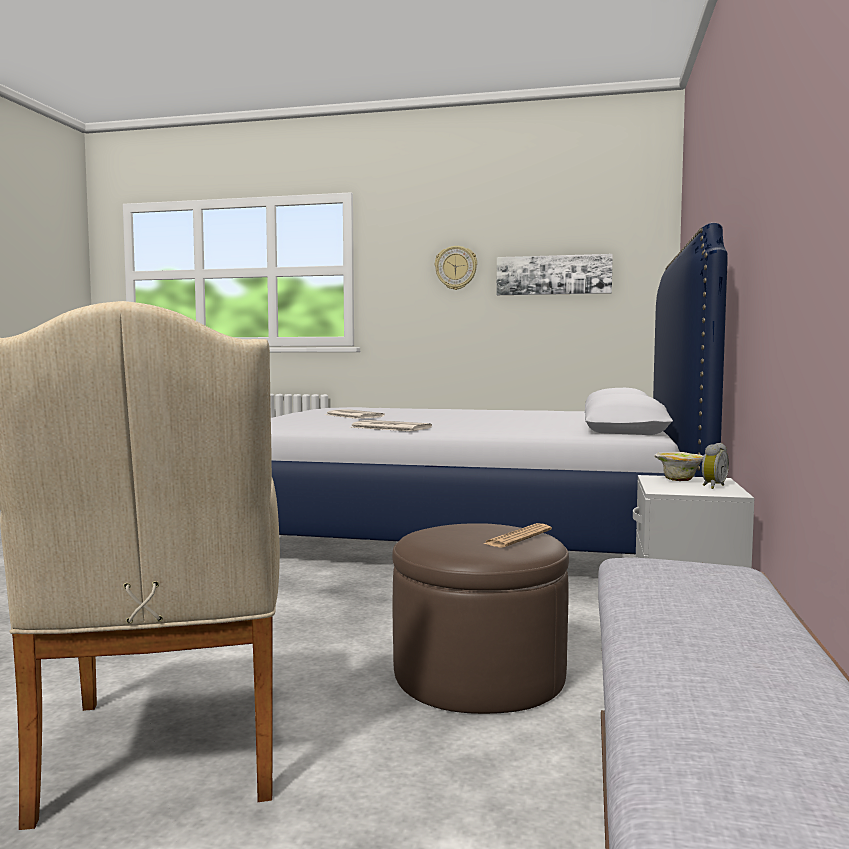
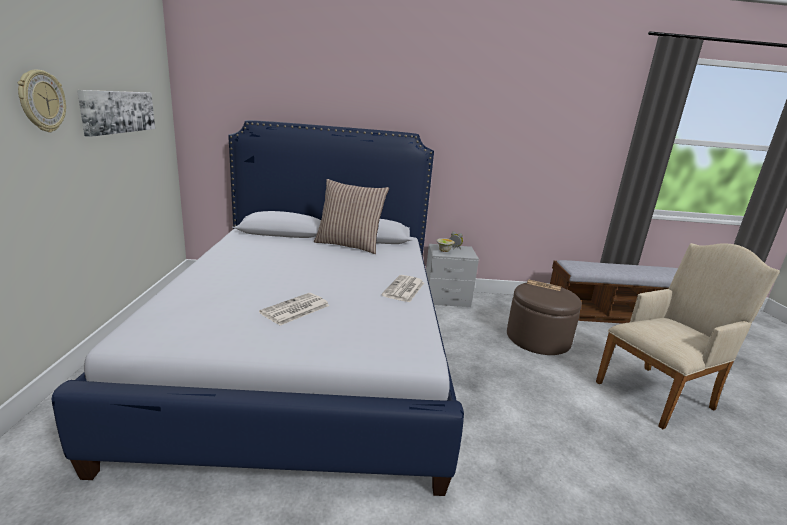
camera: 105 degrees left, 15 degrees up
none -> pillow [314,179,389,254]

